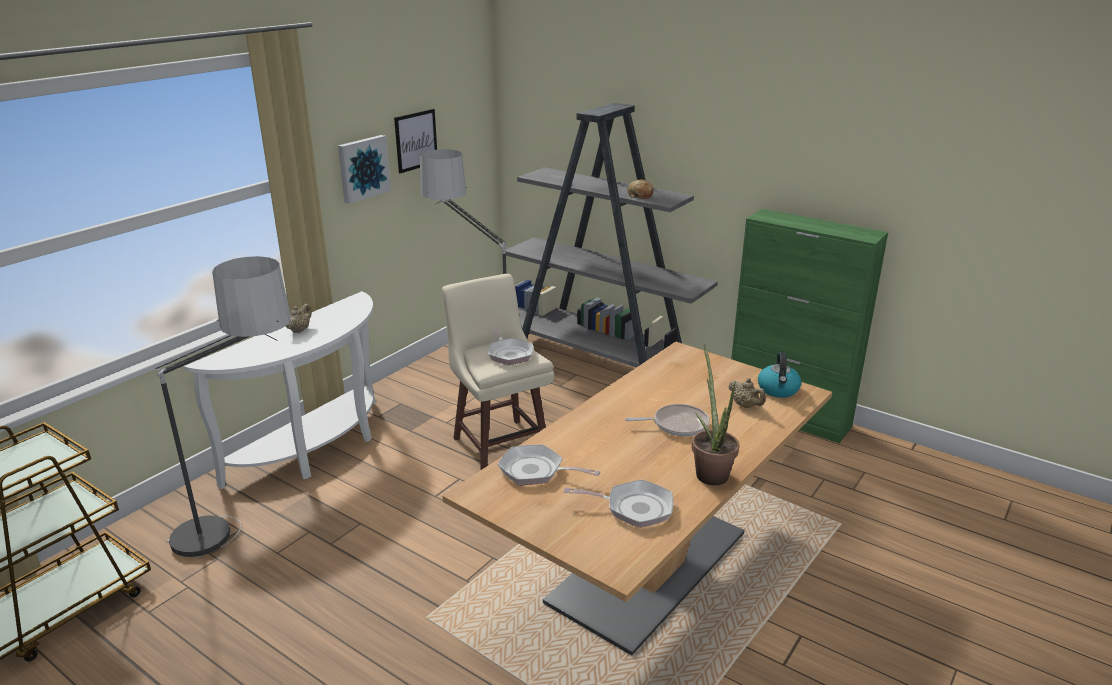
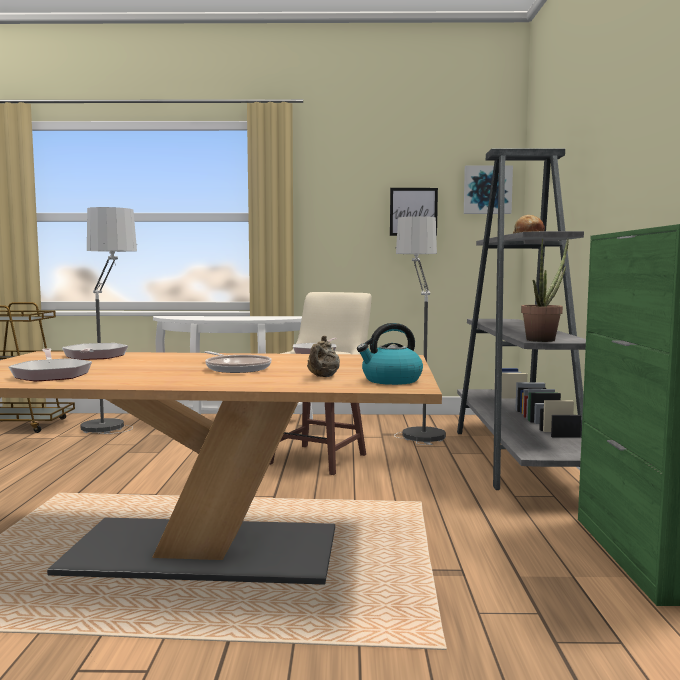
camera: 55 degrees right, 20 degrees down
beige teapot [286,304,312,333] -> none
picture [338,135,391,204] -> picture moved to [464,166,513,214]
potted plant [692,344,739,485] -> potted plant moved to [521,238,569,342]

